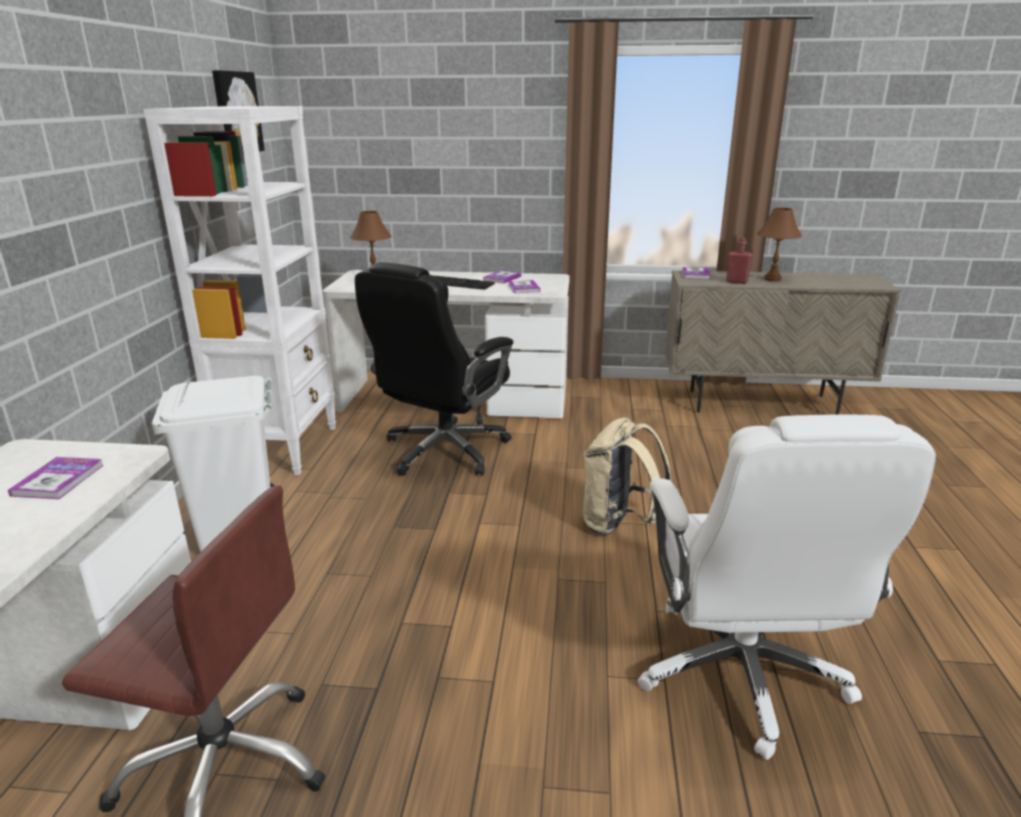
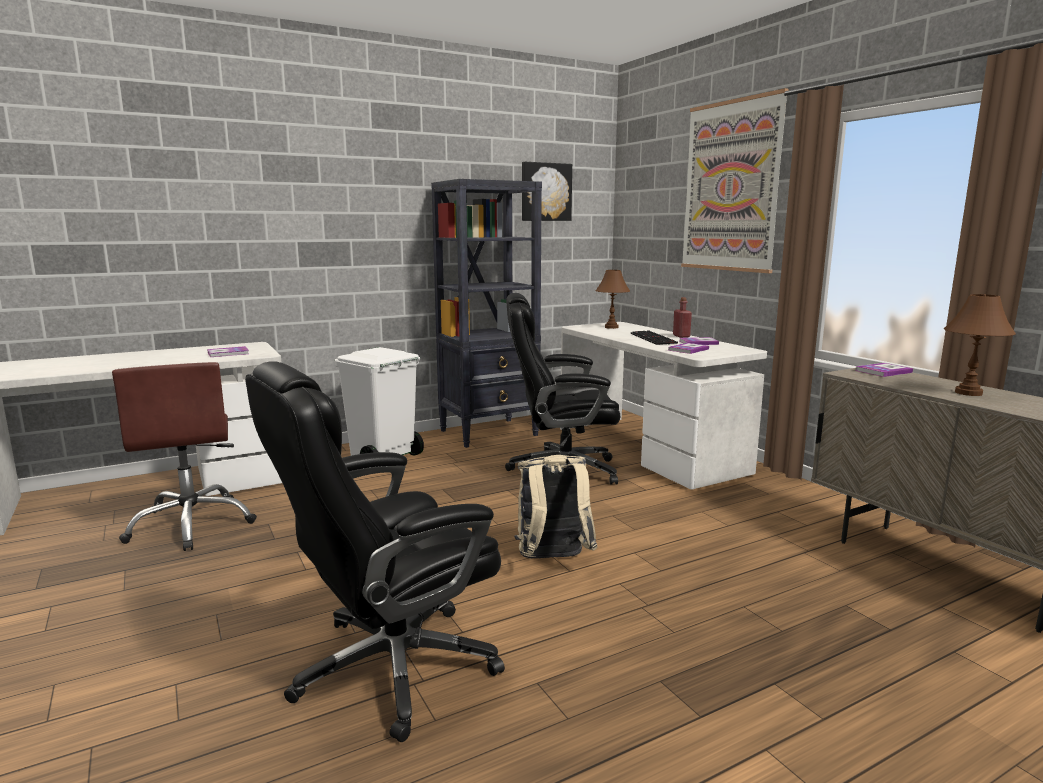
camera: 55 degrees right, 10 degrees down
white bookcase [143,106,336,475] -> black bookcase [431,179,542,448]
white office chair [638,415,936,760] -> black office chair [245,361,505,742]
red bottle [726,237,753,284] -> red bottle moved to [673,297,692,338]
none -> picture [681,88,789,273]

